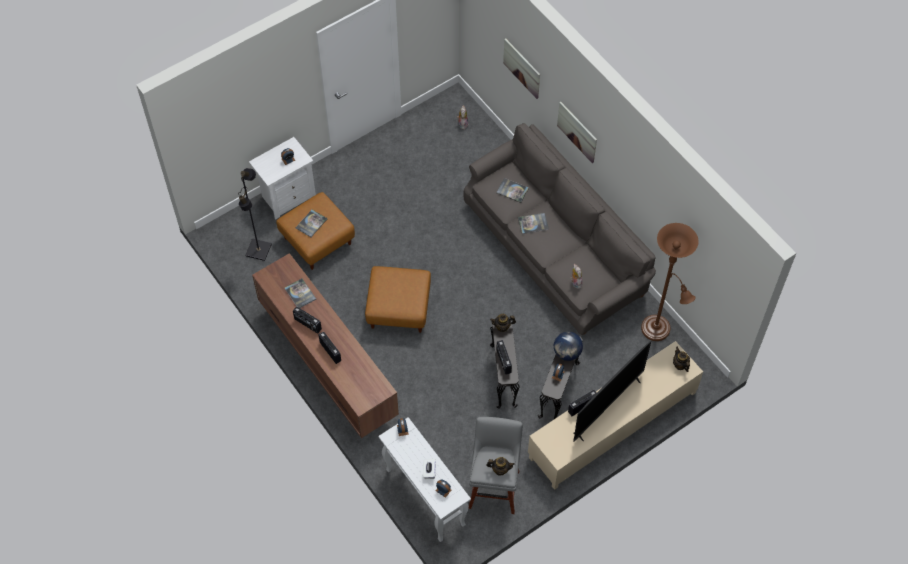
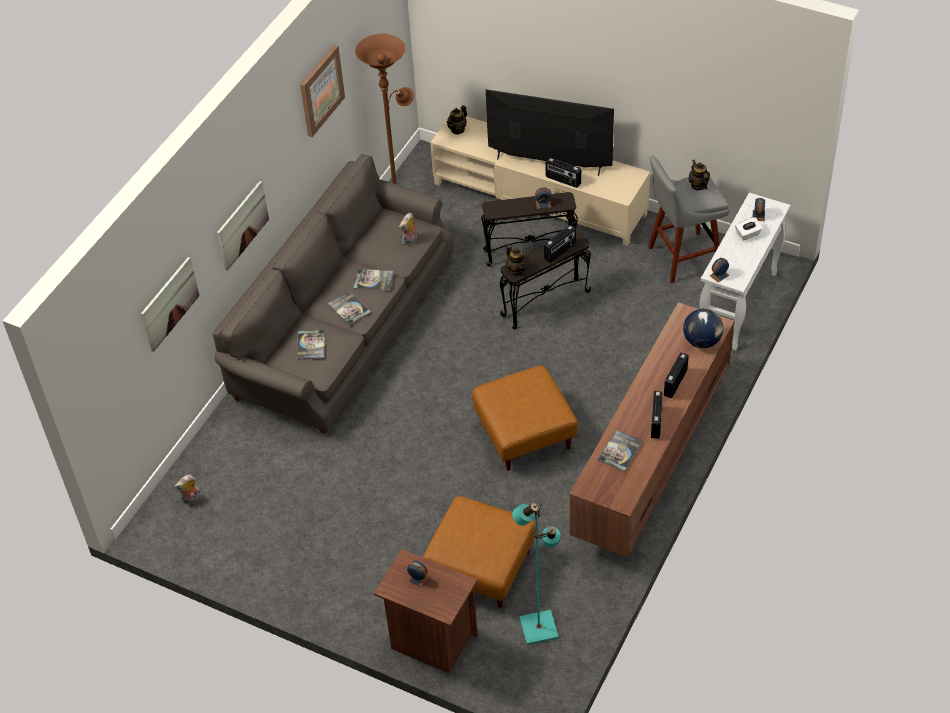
camera: 115 degrees left, 10 degrees down
black floor lamp [238,168,272,261] -> turquoise floor lamp [512,503,561,645]
white nightstand [249,137,316,220] -> brown nightstand [374,549,478,673]
book [295,210,328,237] -> book moved to [353,269,394,291]
globe [554,332,583,361] -> globe moved to [683,309,723,348]
none -> picture [300,45,345,137]

